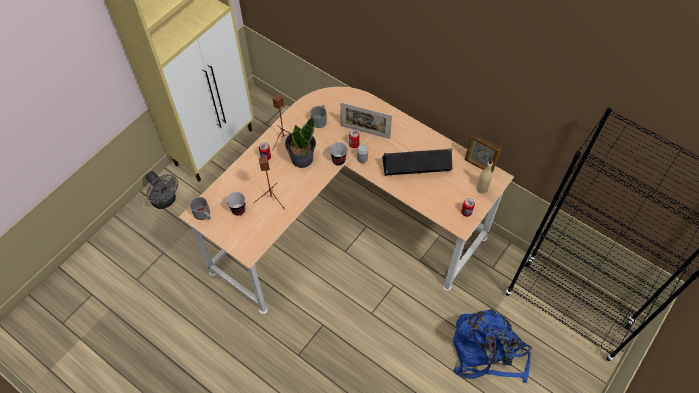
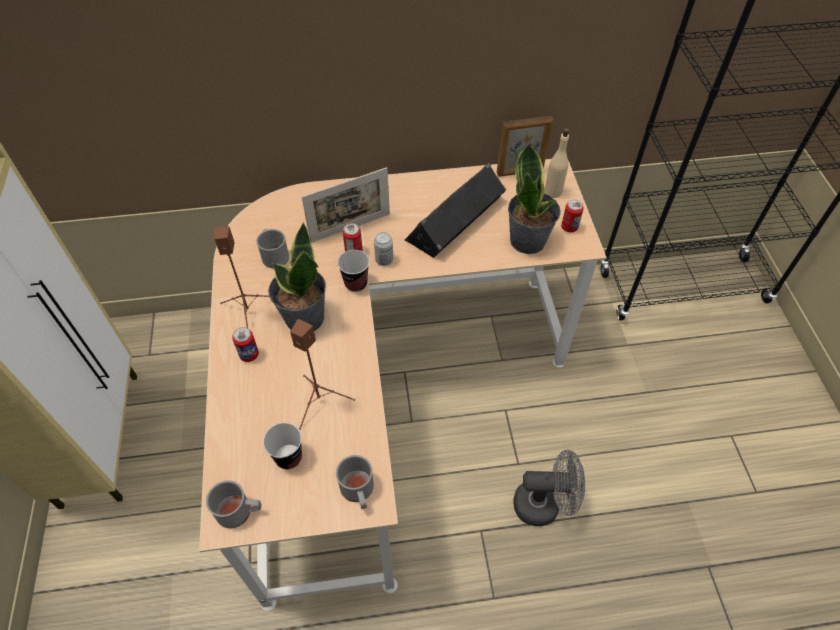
camera: 45 degrees left, 5 degrees down
grey fan [145,171,178,209] -> grey fan moved to [513,450,585,526]
blue backpack [453,309,532,383] -> none
none -> grey mug [336,455,374,509]
none -> potted plant [508,143,561,254]

